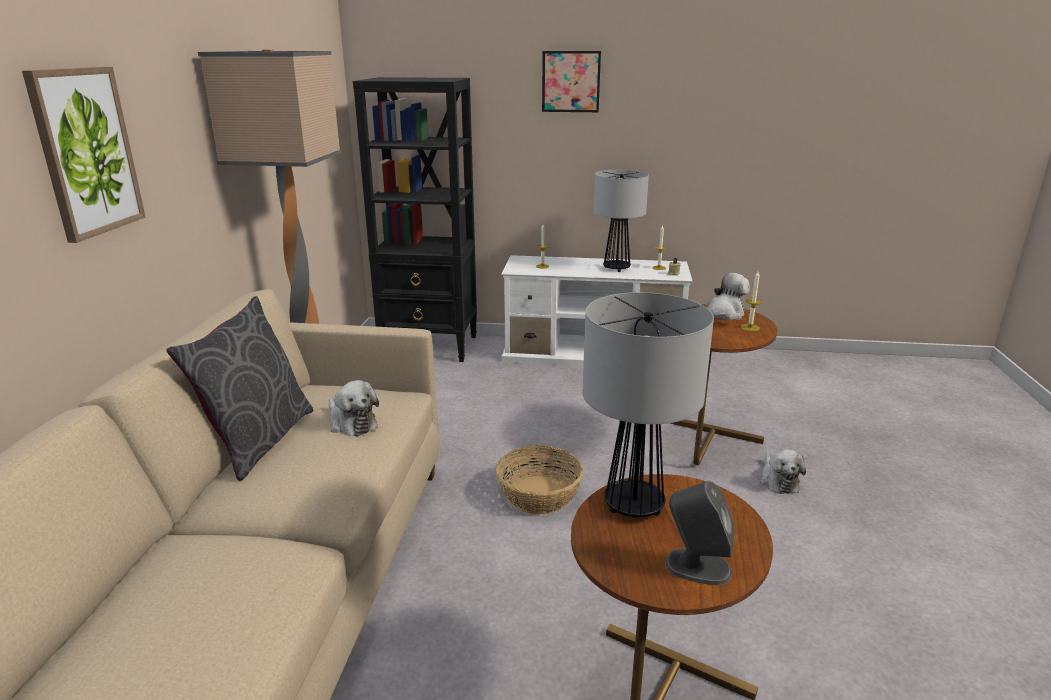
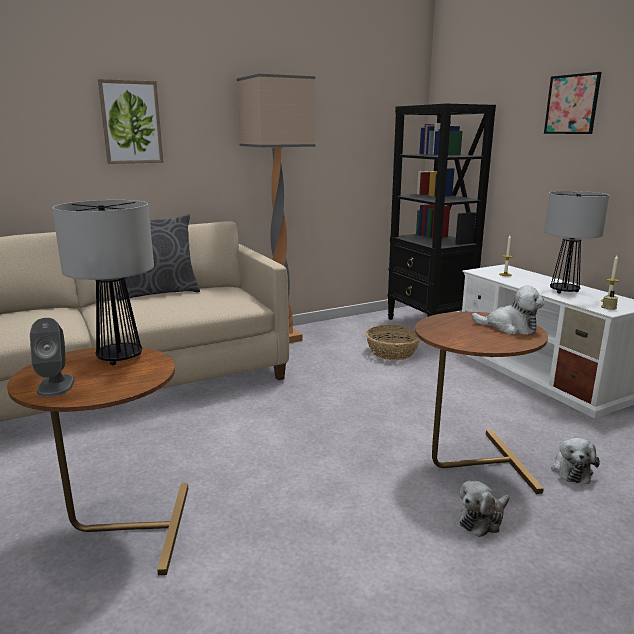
camera: 55 degrees right, 5 degrees down
plush toy [329,380,379,437] -> plush toy moved to [551,438,600,484]
basket [496,446,584,514] -> basket moved to [366,325,420,360]
candle [741,272,762,331] -> none

